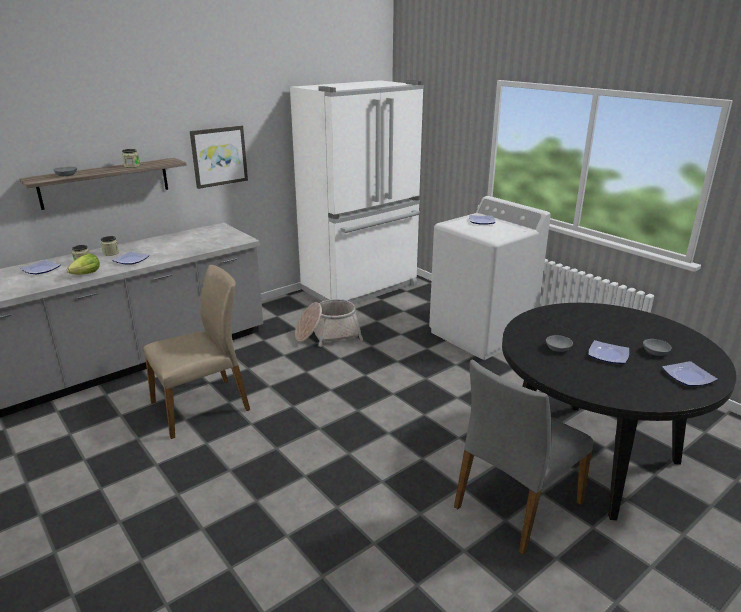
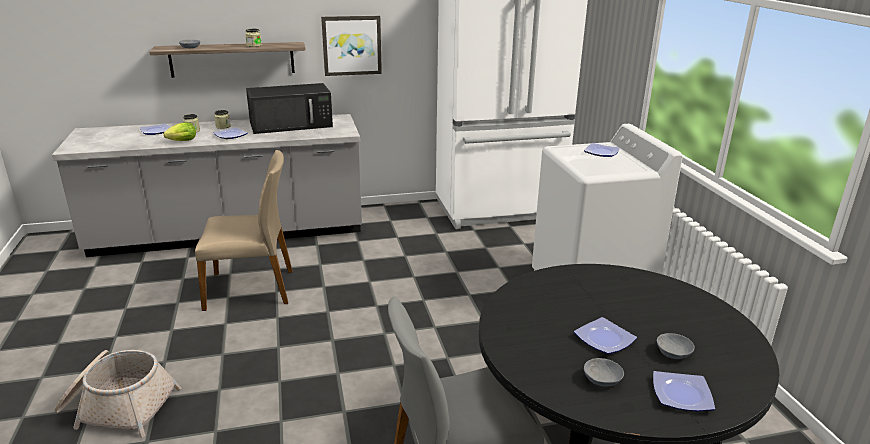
camera: 25 degrees right, 0 degrees up
basket [295,299,363,347] -> basket moved to [54,350,181,438]
grey bowl [546,335,573,352] -> grey bowl moved to [584,358,624,387]
none -> black microwave [246,83,333,134]

